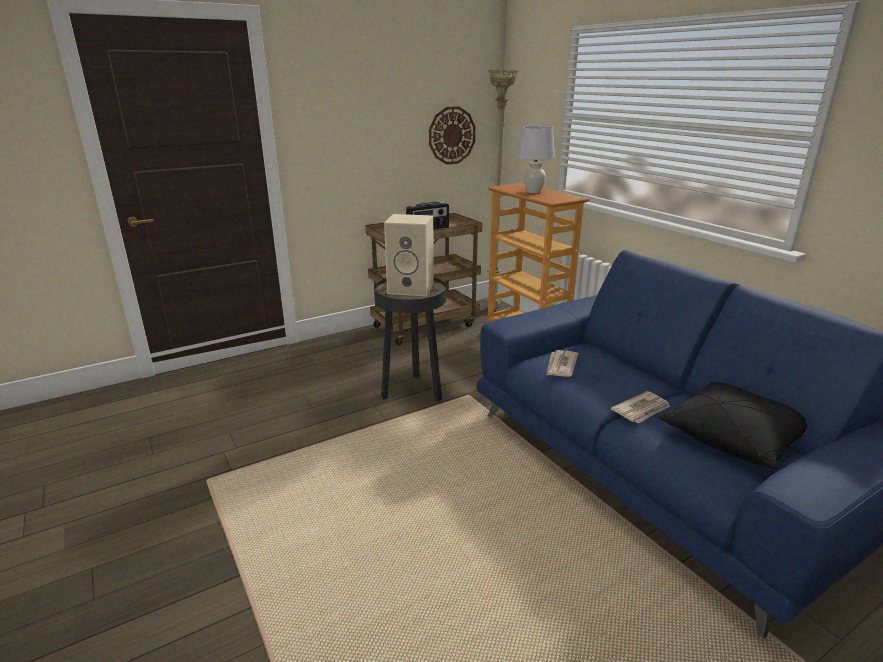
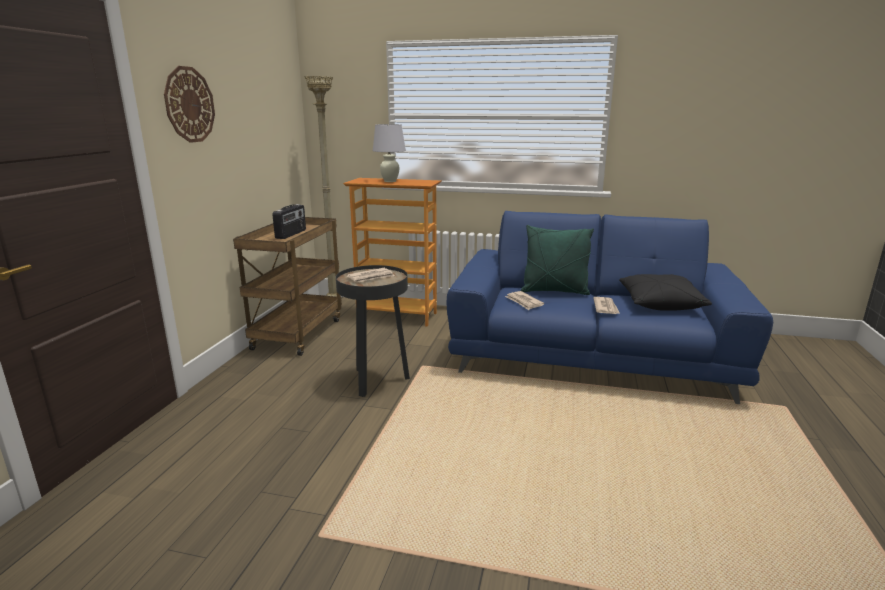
camera: 45 degrees left, 5 degrees down
beige speaker [384,214,434,296] -> newspaper [346,268,394,282]
wall clock [429,106,476,165] -> wall clock moved to [164,66,215,143]
none -> green pillow [521,225,594,295]

